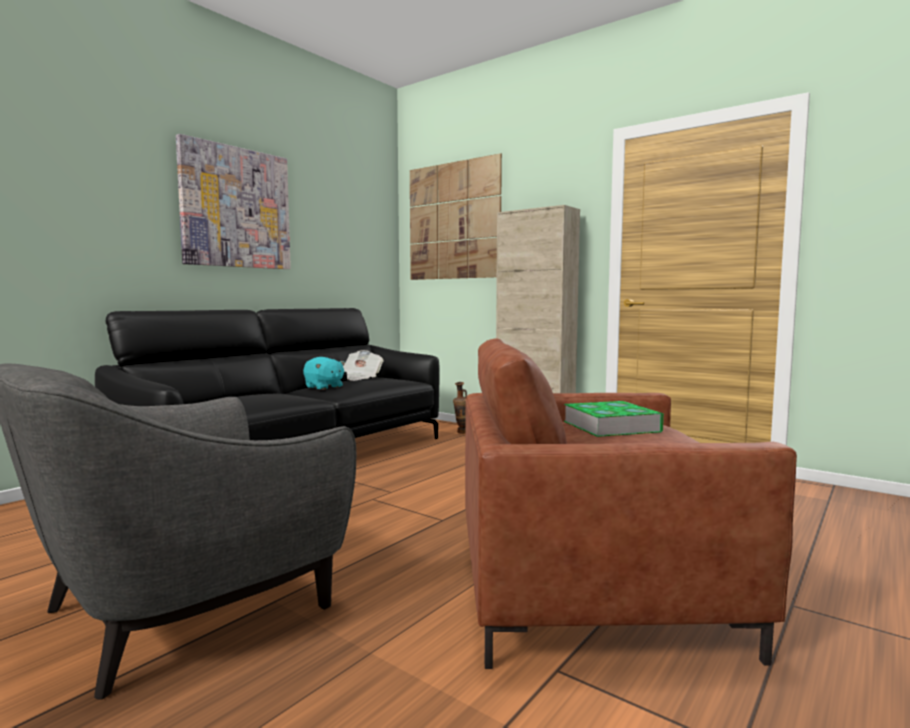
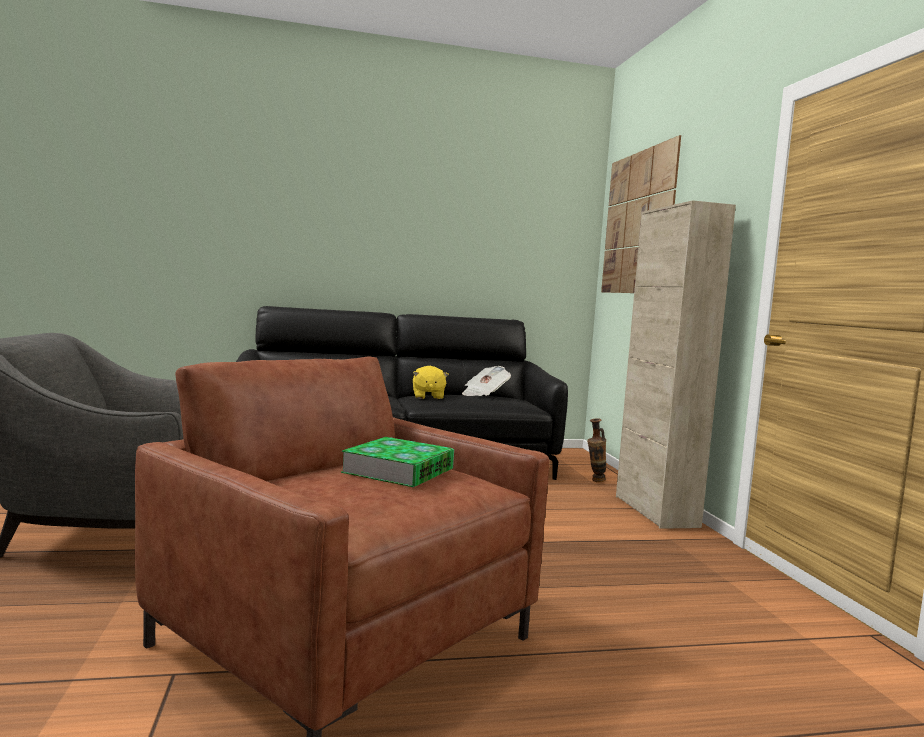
camera: 40 degrees right, 0 degrees up
picture [176,134,291,269] -> none
turquoise plush toy [303,357,345,390] -> yellow plush toy [413,366,449,399]

